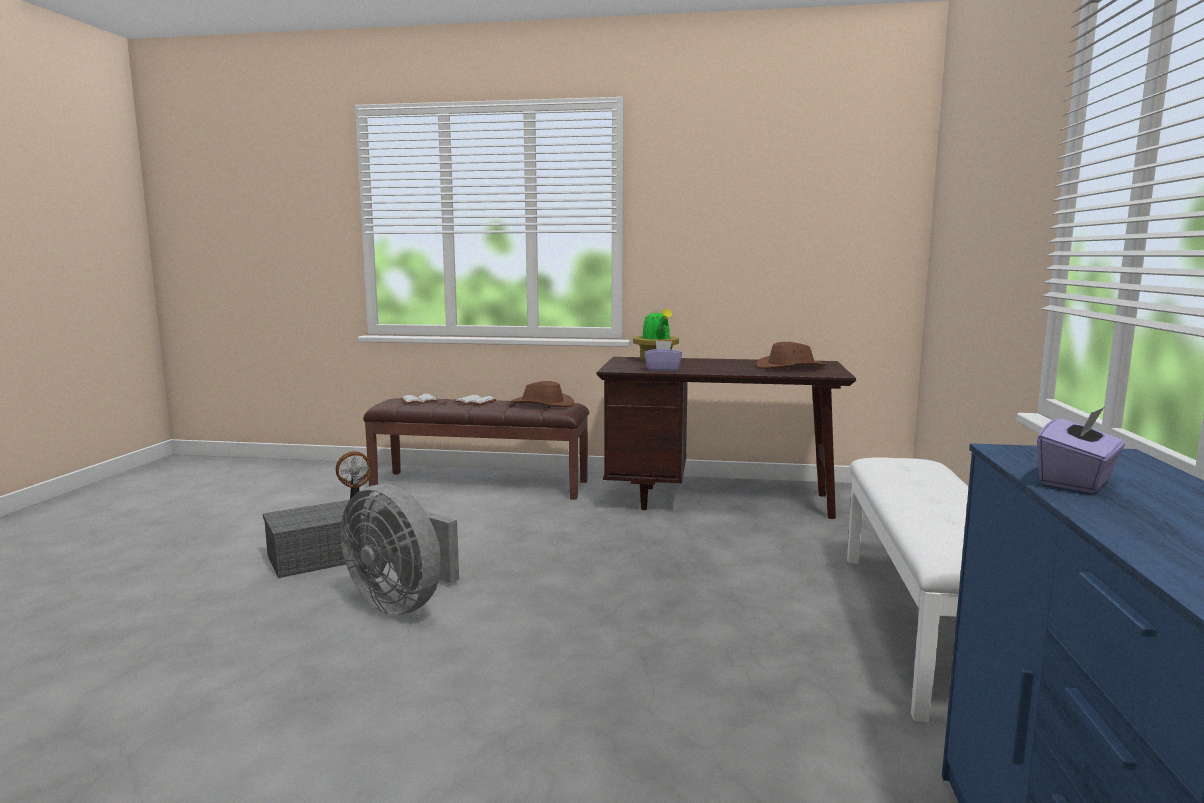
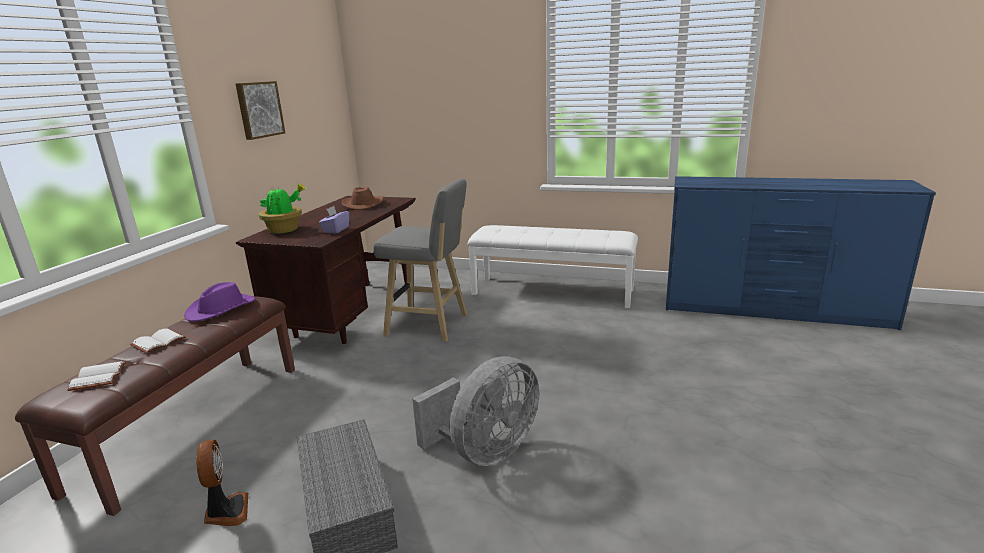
camera: 80 degrees left, 10 degrees up
brown hat [510,381,574,407] -> purple hat [184,282,255,322]
purple tissue box [1037,407,1125,493] -> none
none -> picture [236,81,285,140]
none -> grey stool [373,179,467,342]

